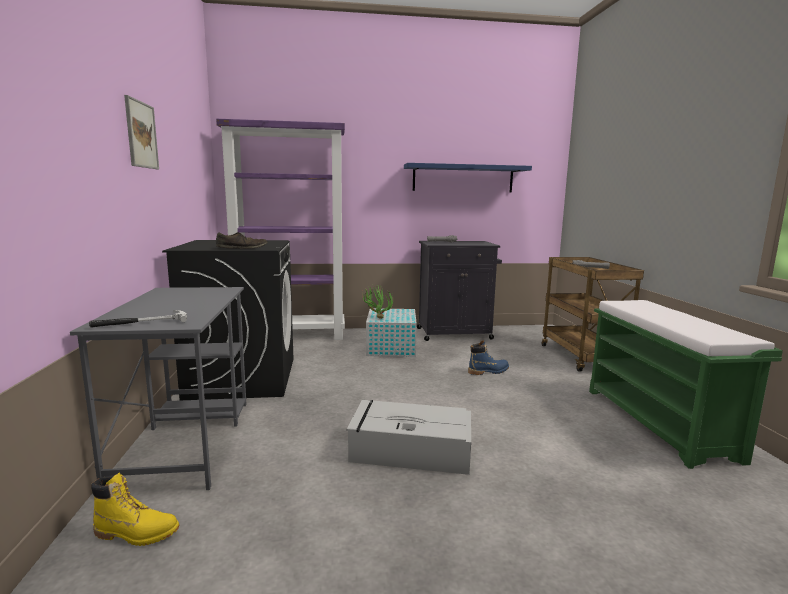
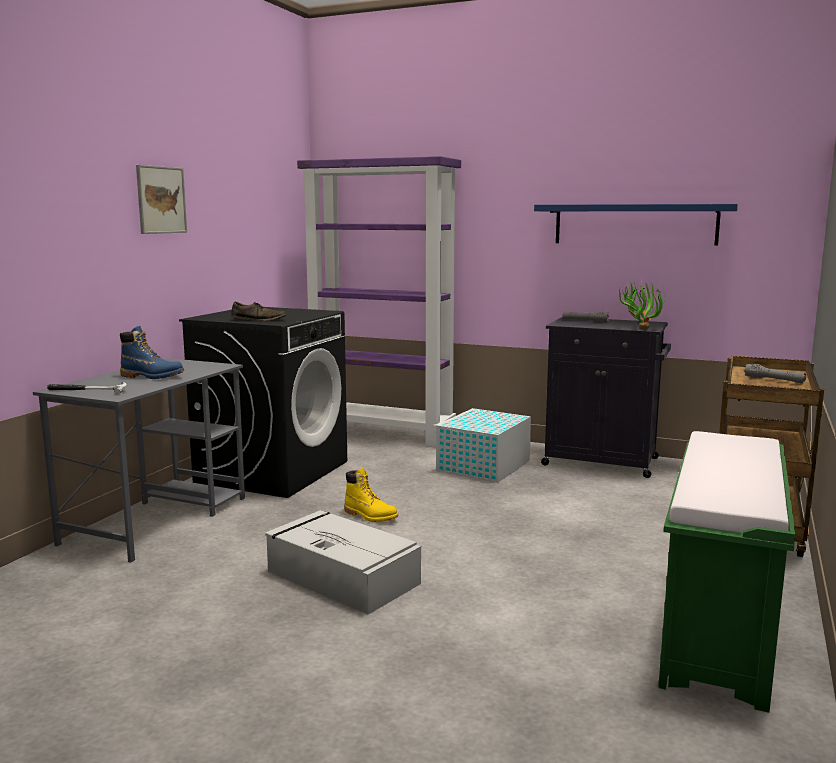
camera: 30 degrees right, 0 degrees up
yellow boot [91,472,180,546] -> yellow boot moved to [344,468,399,522]
potted plant [362,284,393,319] -> potted plant moved to [619,277,663,329]
blue boot [468,340,509,375] -> blue boot moved to [120,326,184,379]

